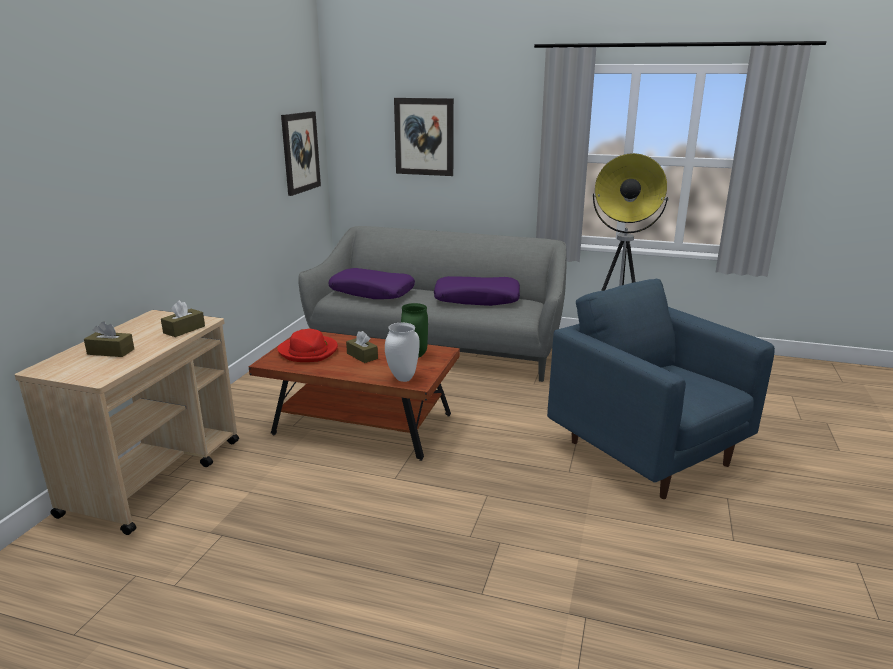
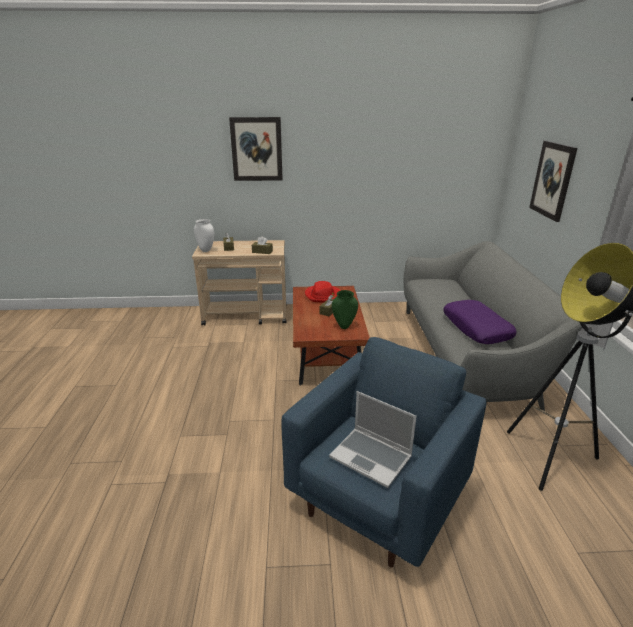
camera: 70 degrees right, 5 degrees up
picture [281,111,321,196] -> picture moved to [229,117,283,181]
purple pillow [328,268,415,299] -> none
white vase [385,323,420,382] -> white vase moved to [194,219,214,252]
none -> laptop [329,391,417,488]

